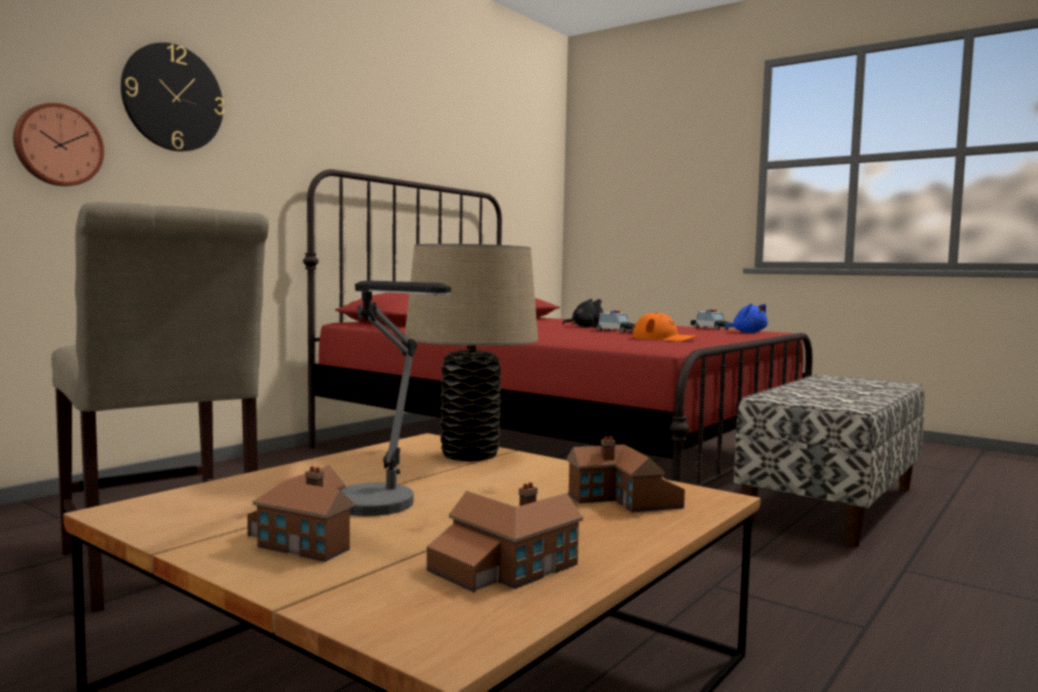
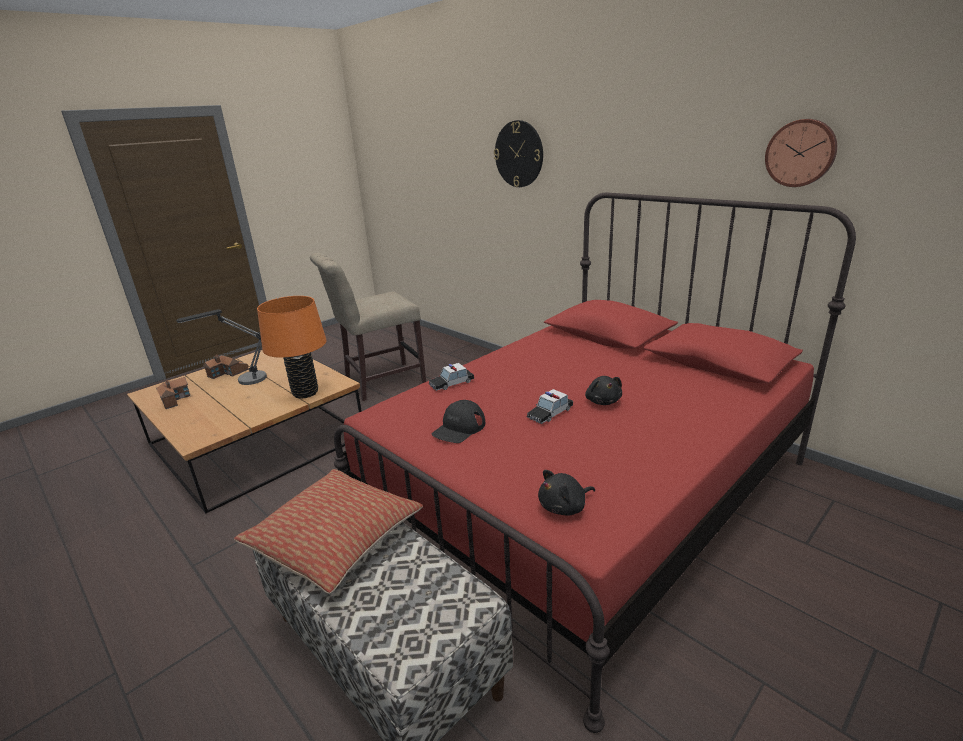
camera: 100 degrees right, 20 degrees up
wall clock [13,103,104,186] -> wall clock moved to [765,119,837,187]
beige table lamp [405,244,538,461] -> orange table lamp [257,296,327,399]
toy house [566,436,685,513] -> none
orange cap [633,312,697,341] -> black cap [431,400,485,443]
toy car [691,310,734,330] -> toy car moved to [429,363,474,391]
blue plush toy [726,303,768,333] -> black plush toy [538,470,595,515]
none -> pillow [234,469,423,594]

